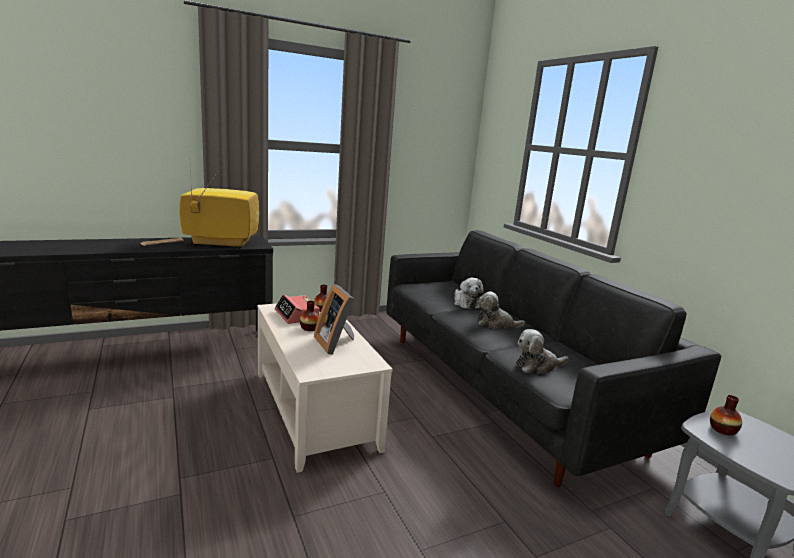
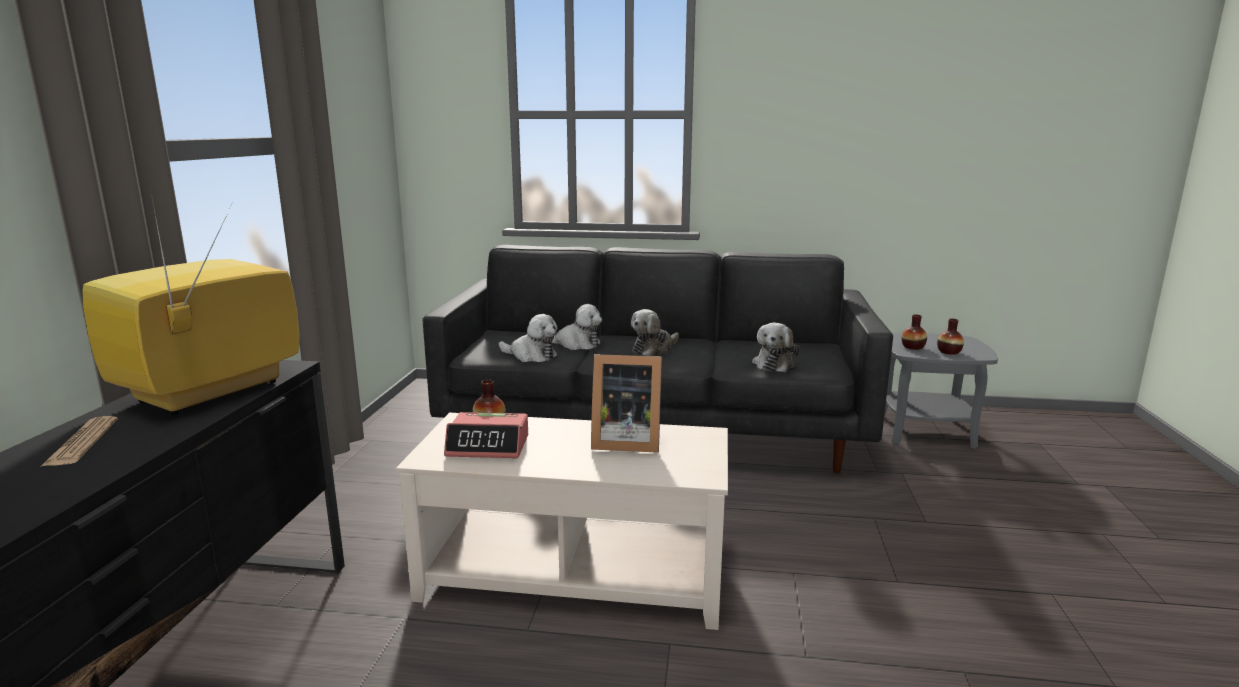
camera: 55 degrees left, 0 degrees up
vase [300,301,319,331] -> vase moved to [937,319,964,355]
none -> plush toy [499,314,557,362]

